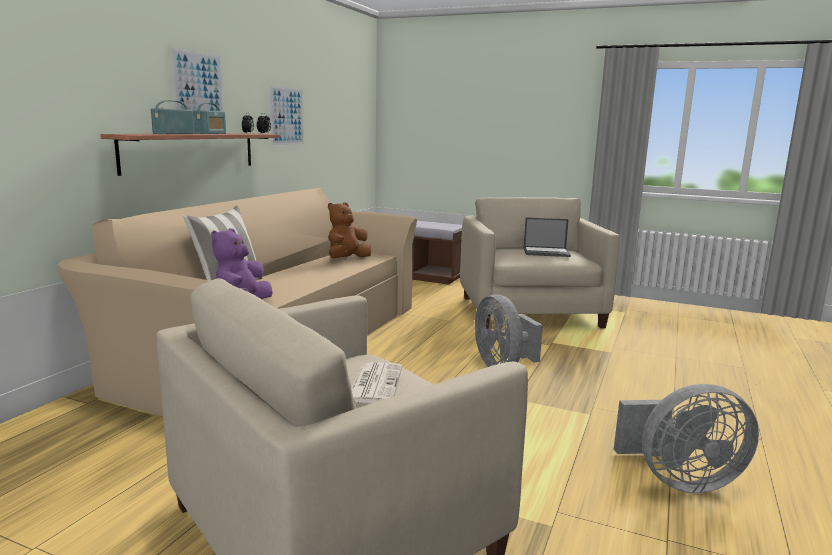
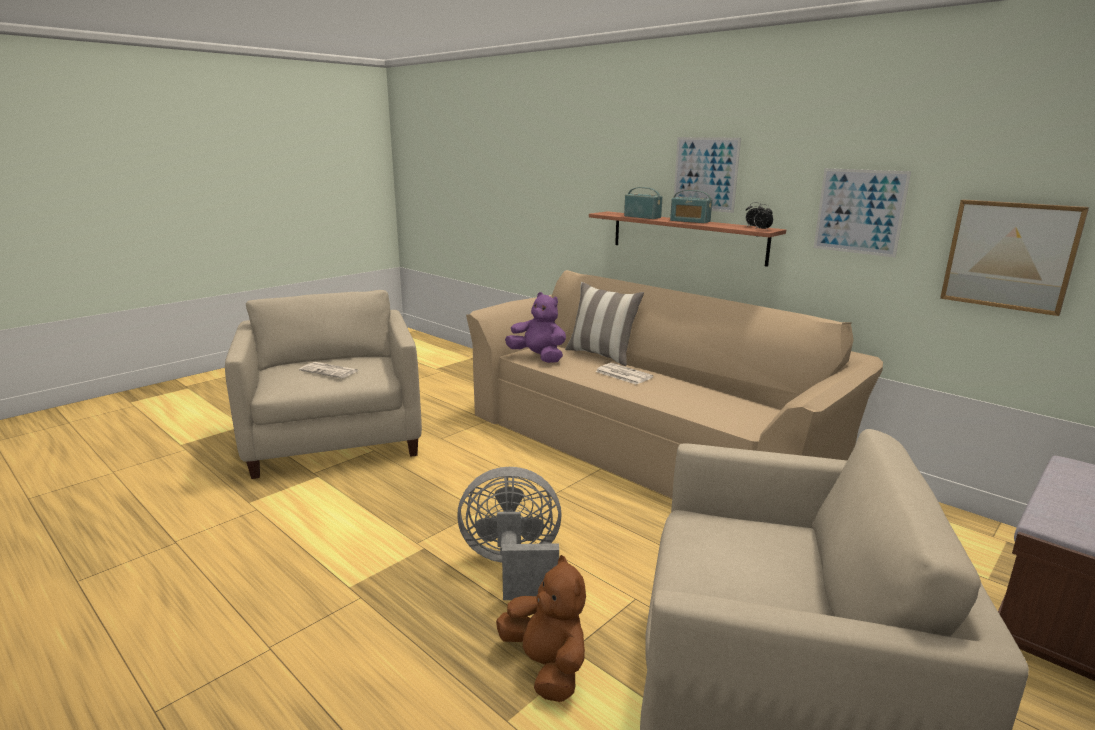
camera: 110 degrees right, 5 degrees up
brown plush toy [328,202,372,258] -> brown plush toy moved to [496,555,586,702]
laptop [523,218,571,257] -> none
grey fan [614,384,759,494] -> none
none -> newspaper [595,363,653,385]
none -> picture [940,199,1089,316]

